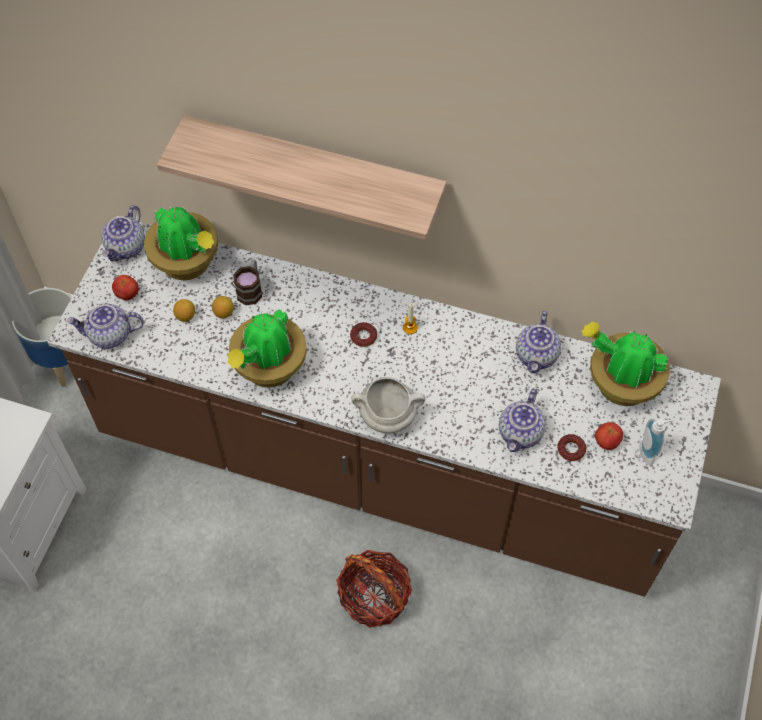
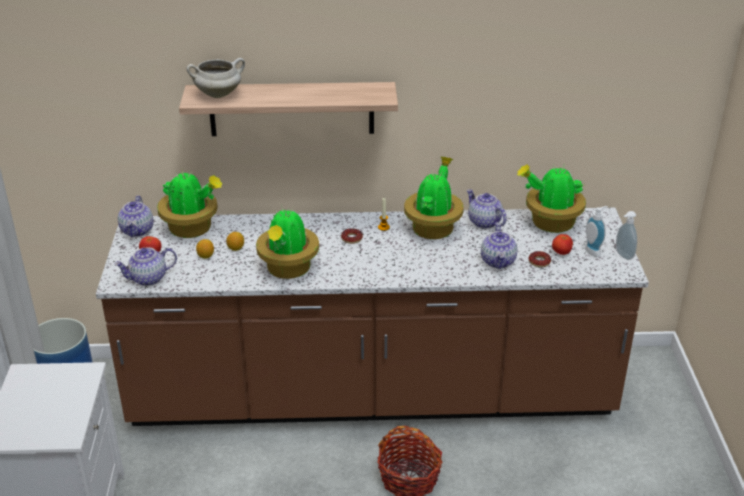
camera: 20 degrees left, 25 degrees down
mug [233,260,262,305] -> none
white cooking pot [351,377,425,433] -> white cooking pot moved to [186,58,245,98]
teapot [516,311,561,373] -> teapot turned 150 degrees clockwise [467,189,507,229]
none -> potted plant [404,156,464,239]
none -> soap dispenser [616,211,637,260]

